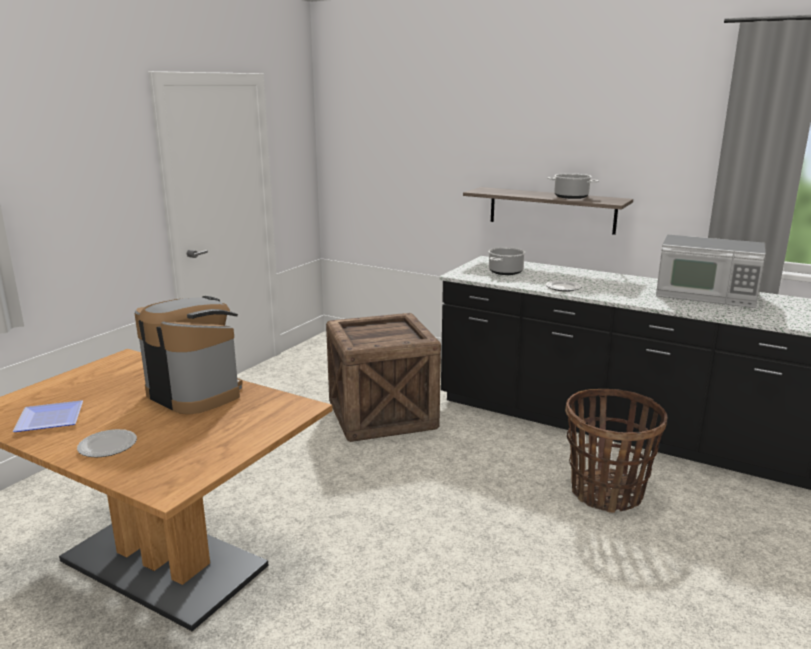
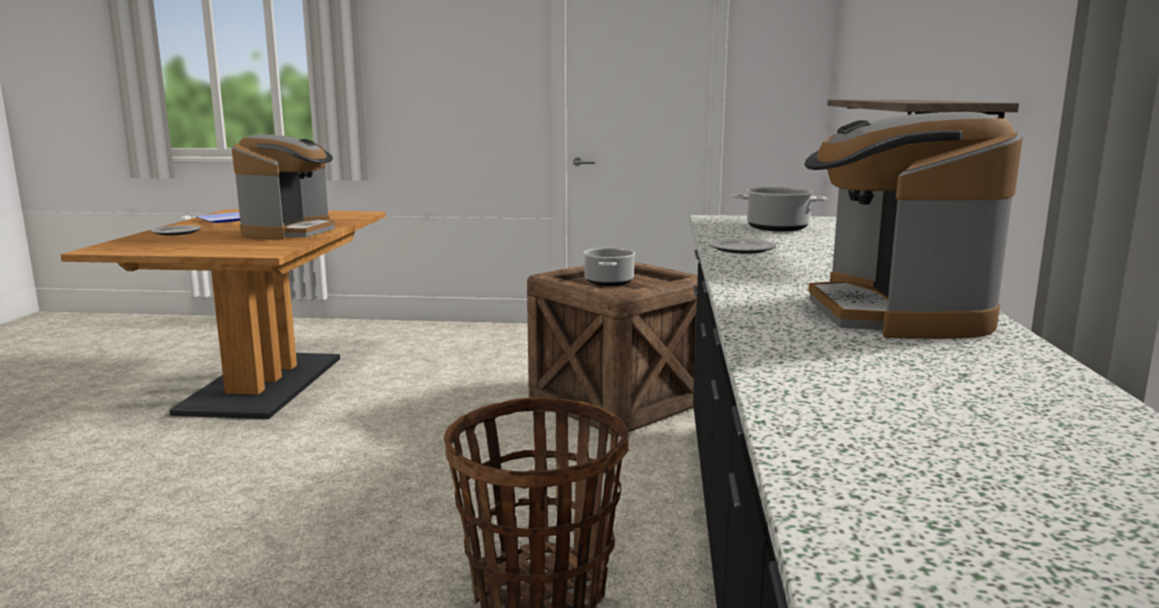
camera: 65 degrees right, 5 degrees down
cooking pot [548,174,599,199] -> cooking pot moved to [583,248,636,286]
microwave [656,235,766,308] -> coffee machine [804,112,1023,339]

